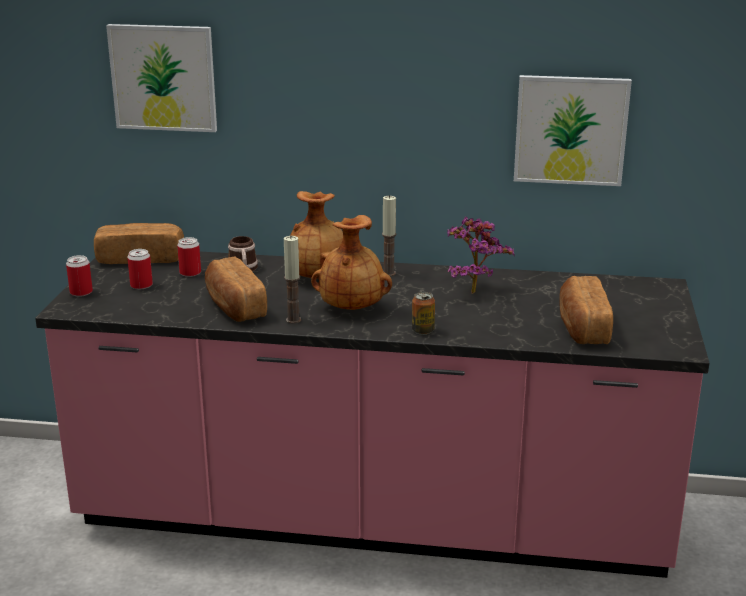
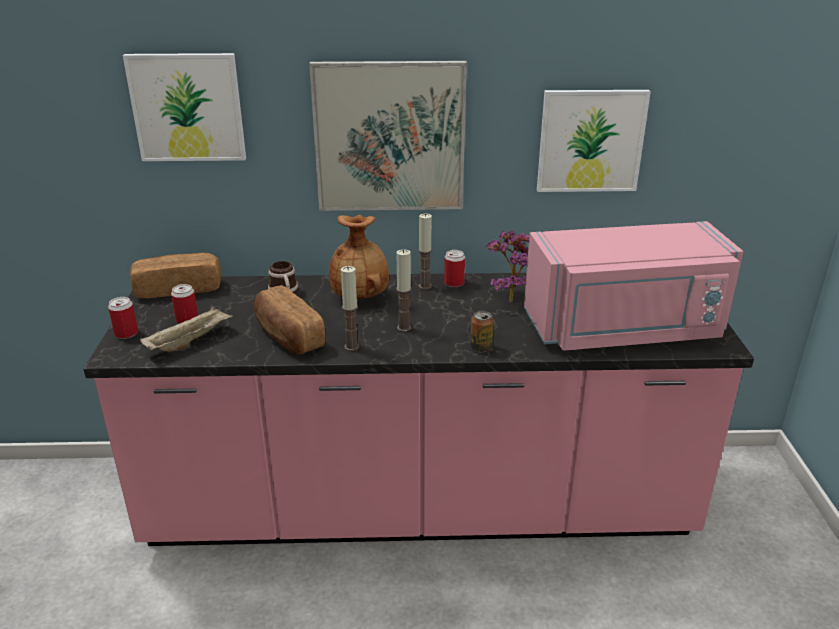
camera: 10 degrees left, 5 degrees up
can [177,237,201,277] -> can moved to [444,250,465,287]
brown vase [311,215,392,310] -> candle [396,249,412,332]
bread [559,276,613,344] -> pink microwave [524,221,743,350]
none -> beige tray [140,306,233,352]
none -> picture [309,61,467,211]

